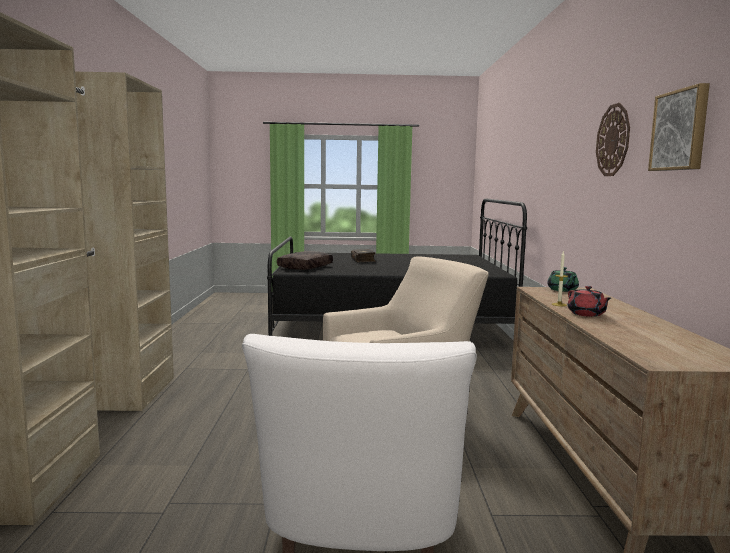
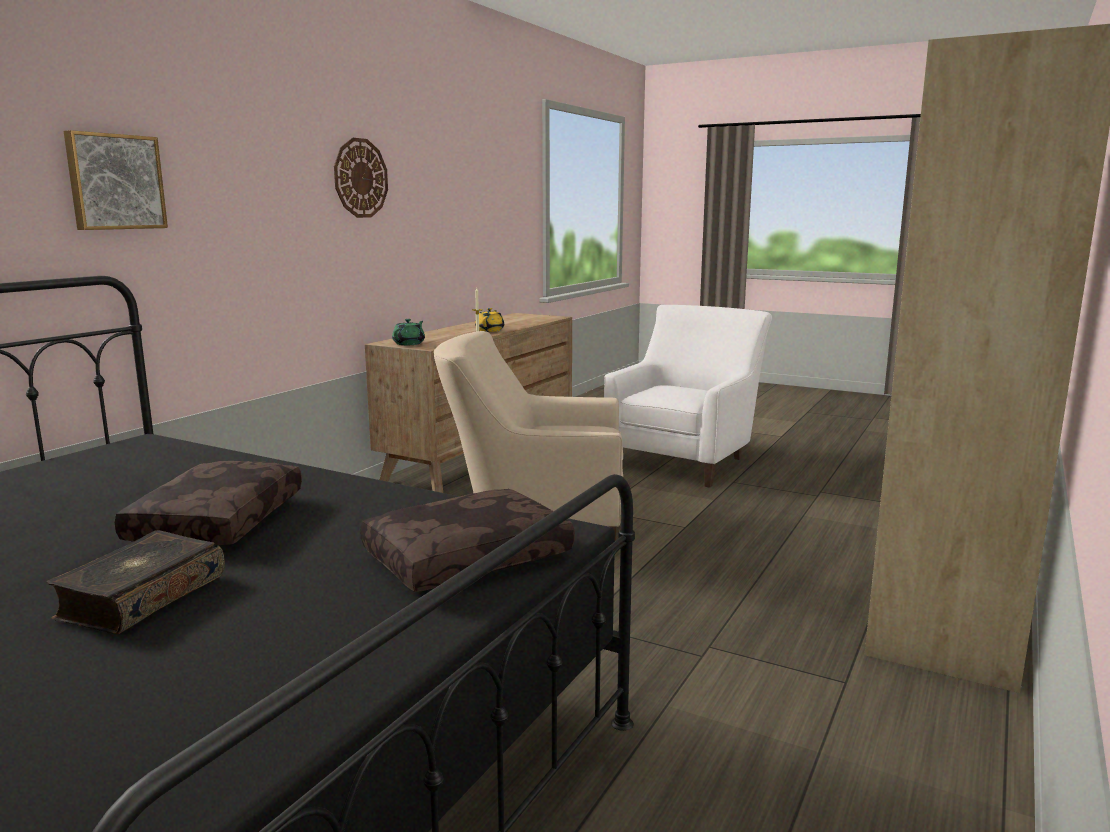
camera: 150 degrees left, 5 degrees up
red teapot [568,286,611,317] -> yellow teapot [475,308,504,332]
picture [648,83,710,171] -> picture moved to [64,130,168,230]
none -> brown pillow [114,461,302,546]

